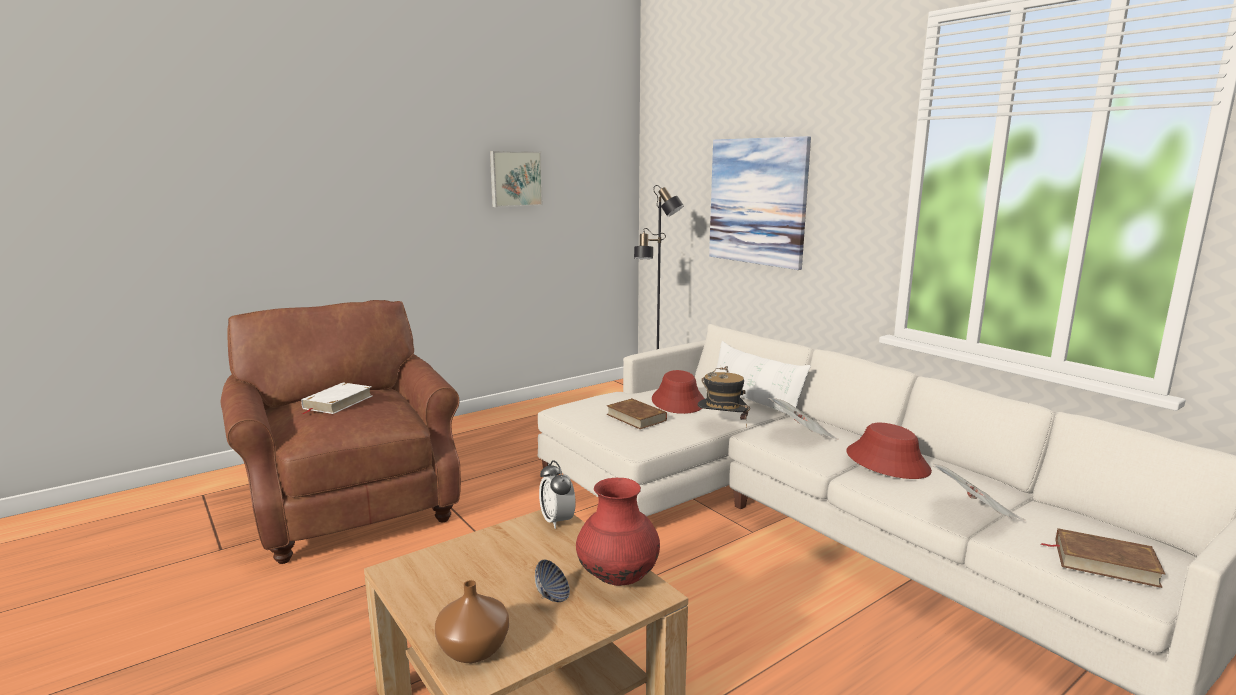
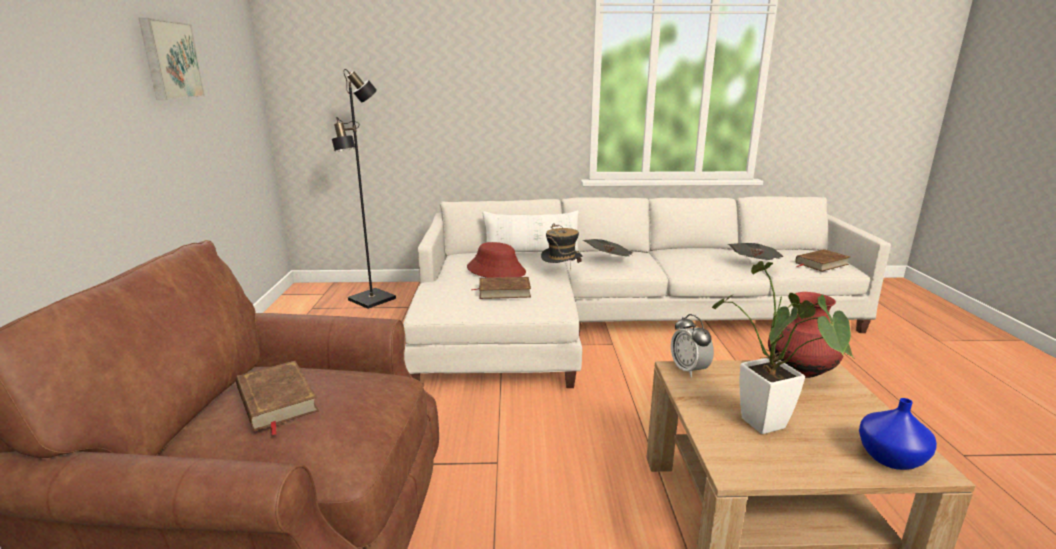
camera: 55 degrees left, 5 degrees up
white book [301,382,372,414] -> brown book [236,361,319,436]
brown vase [435,580,509,663] -> blue vase [859,398,937,470]
bowl [535,560,570,602] -> none
alarm clock [539,460,576,529] -> alarm clock turned 60 degrees clockwise [671,314,714,377]
picture [709,136,811,270] -> none
red hat [846,423,932,479] -> none
none -> potted plant [712,261,855,434]

